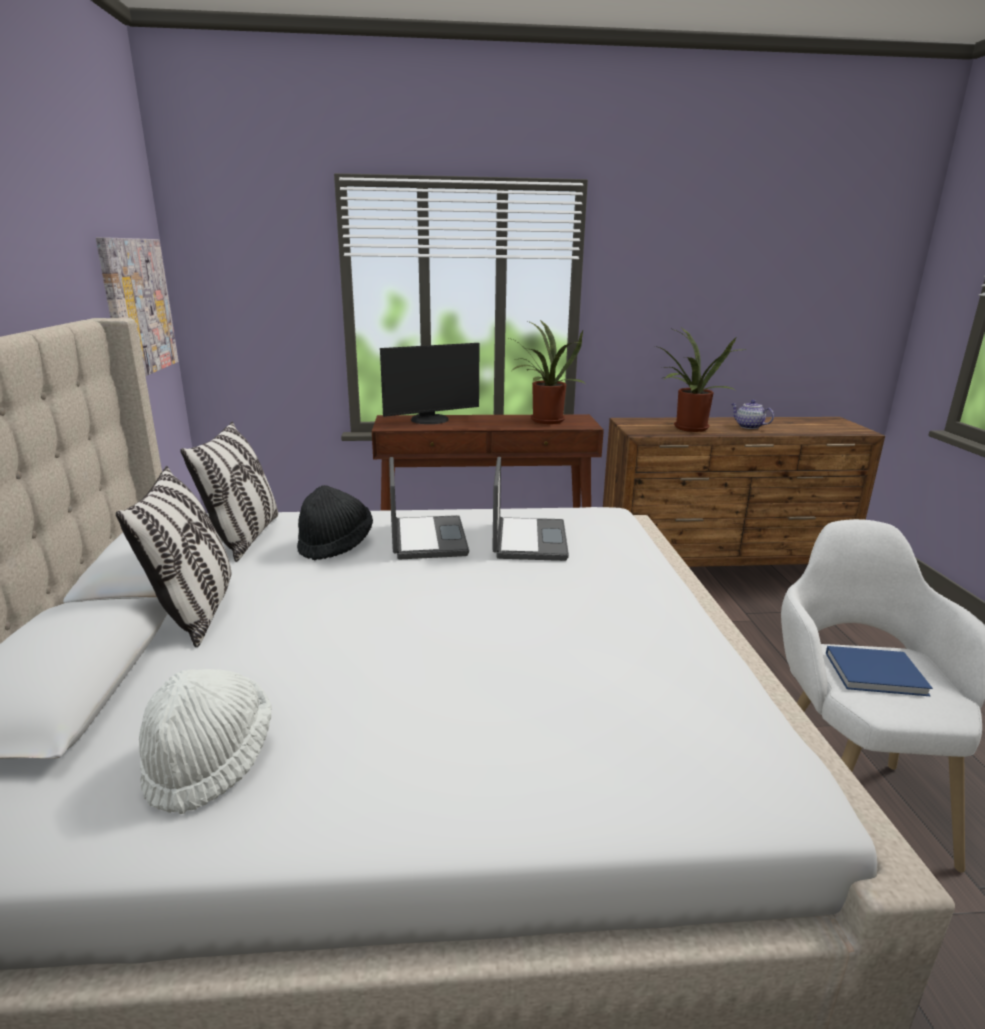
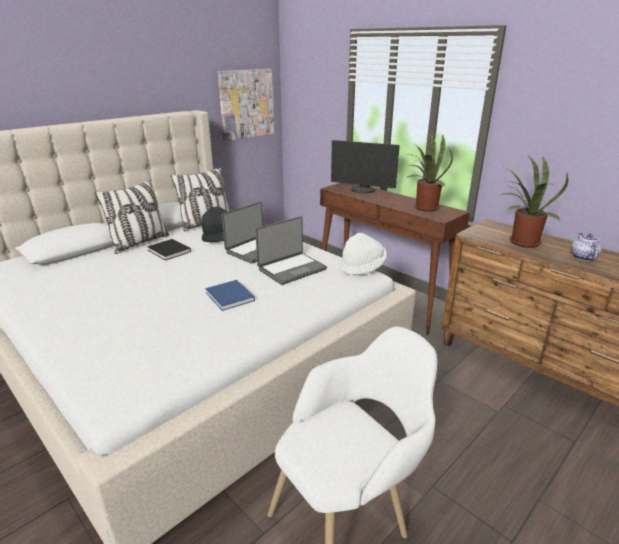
camera: 50 degrees right, 5 degrees up
white hat [139,669,272,814] -> white hat moved to [340,233,387,275]
blue book [826,646,933,696] -> blue book moved to [205,280,255,311]
none -> black book [147,239,191,261]

